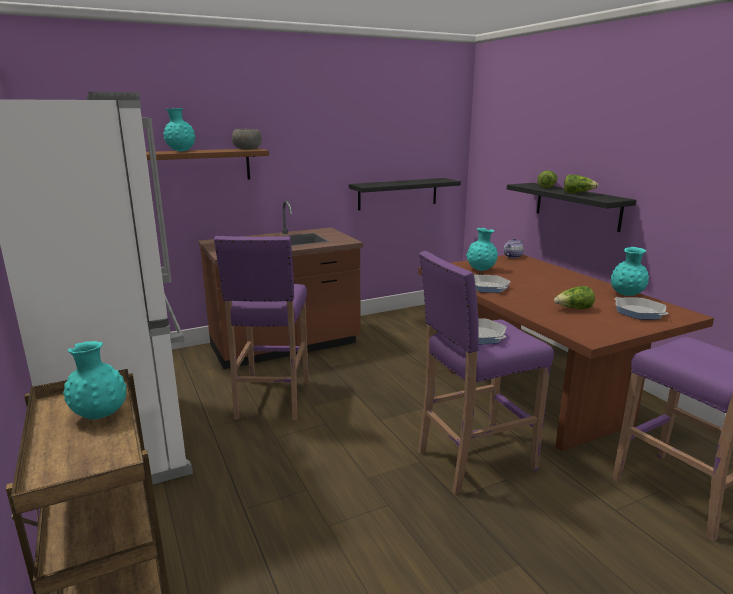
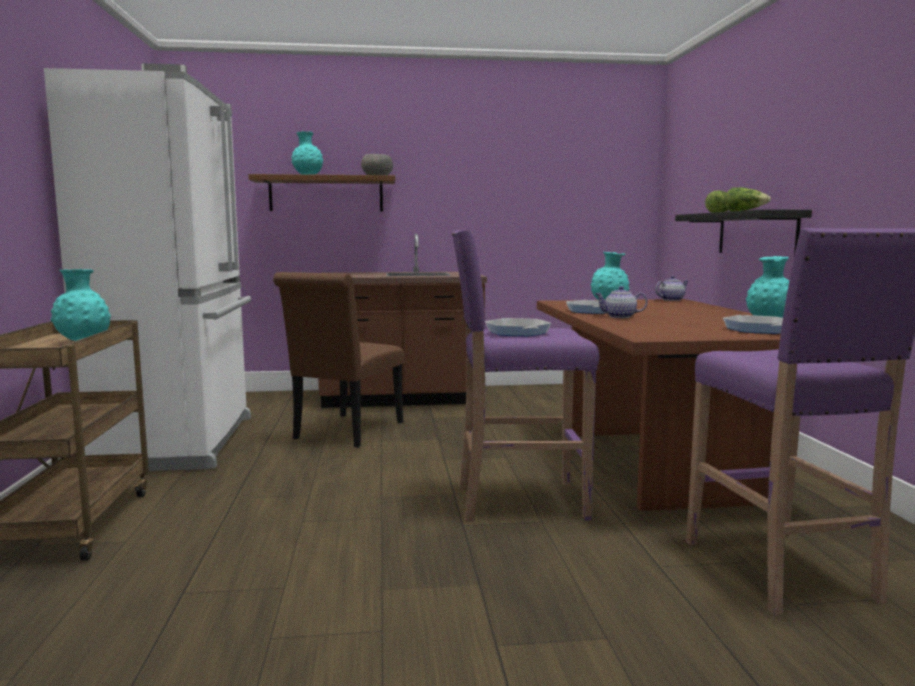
camera: 20 degrees right, 10 degrees down
purple stool [214,236,309,420] -> brown chair [273,272,404,448]
black shelf [349,178,461,211] -> none
lettuce [554,286,595,309] -> none
none -> teapot [595,286,648,318]

